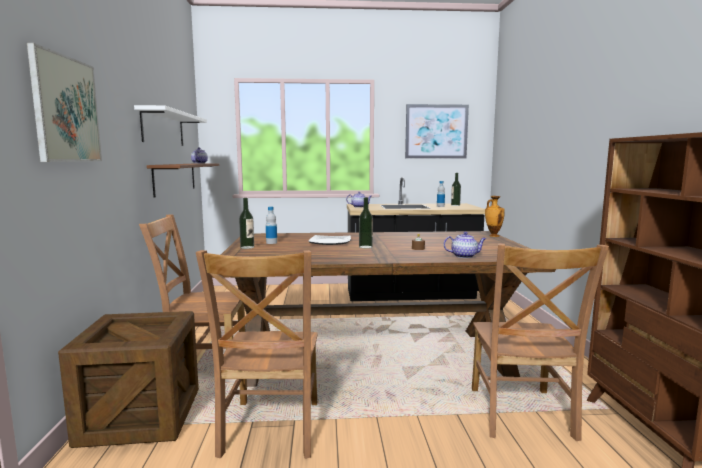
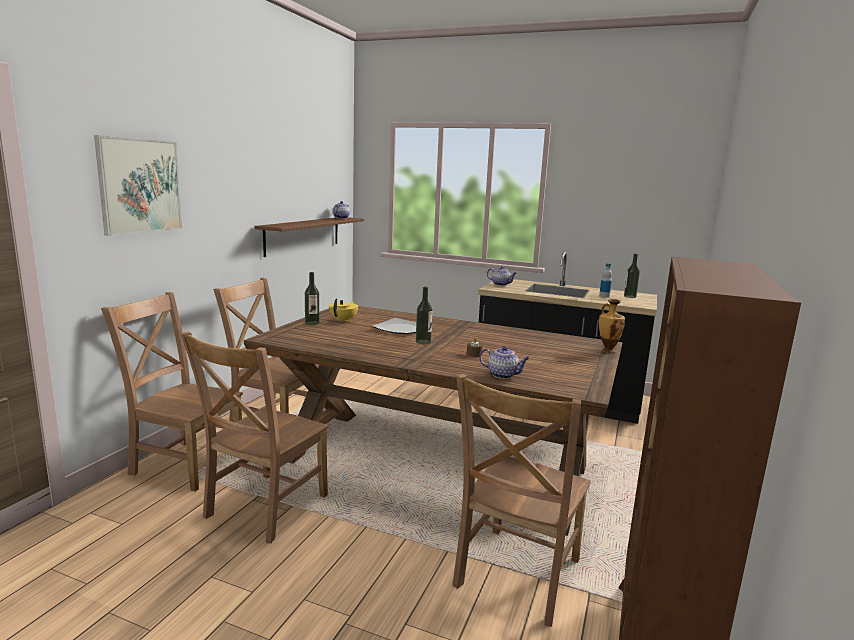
camera: 25 degrees right, 5 degrees up
crate [58,311,199,448] -> brown chair [101,292,243,492]
white shelf [134,105,207,146] -> none
bottle [266,207,277,244] -> yellow teapot [329,299,358,322]
picture [405,104,469,158] -> none

